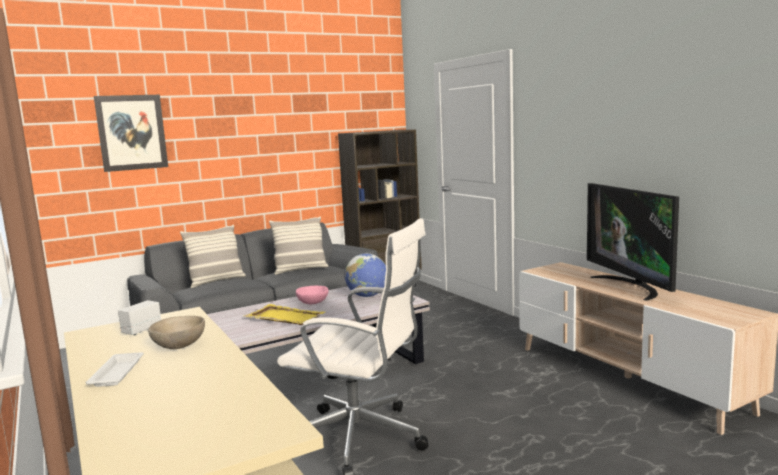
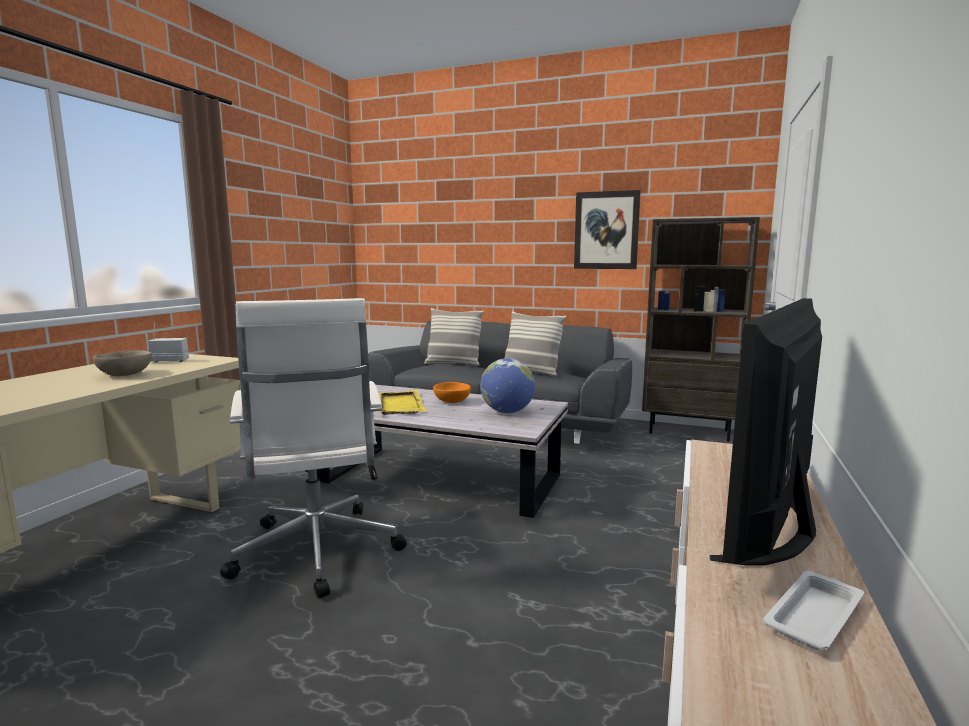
camera: 50 degrees right, 0 degrees up
white tray [86,352,144,387] -> white tray moved to [763,571,864,651]
picture [94,95,168,172] -> picture moved to [574,190,641,269]
pink bowl [296,286,329,304] -> orange bowl [433,382,471,403]

